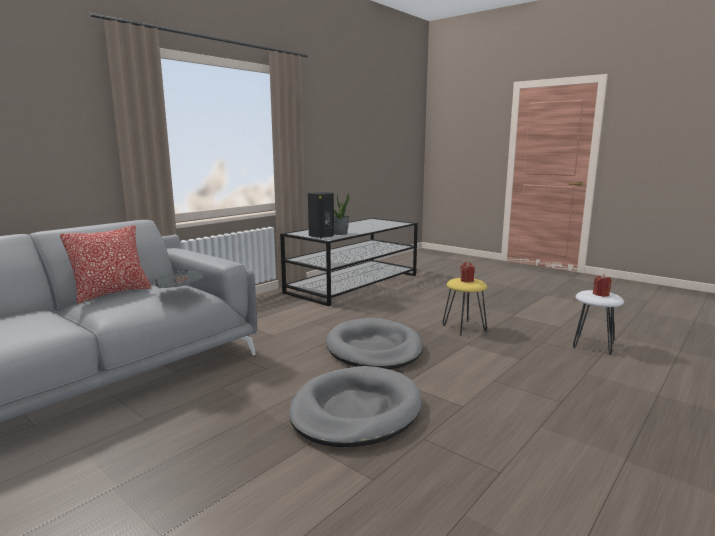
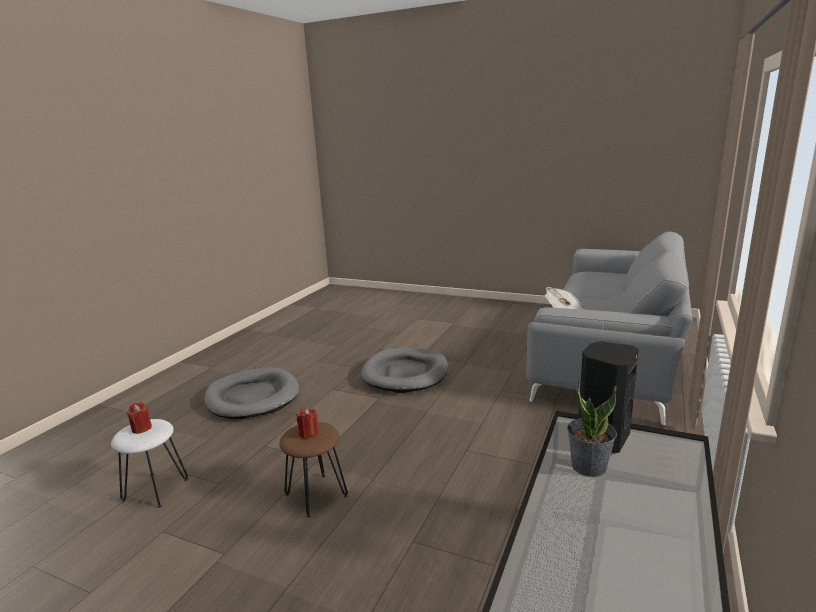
camera: 165 degrees right, 5 degrees up
pillow [60,225,151,304] -> none
grey dog bed [326,318,423,369] -> grey dog bed moved to [204,367,299,419]
yellow stool [443,278,487,336] -> brown stool [279,422,348,518]

